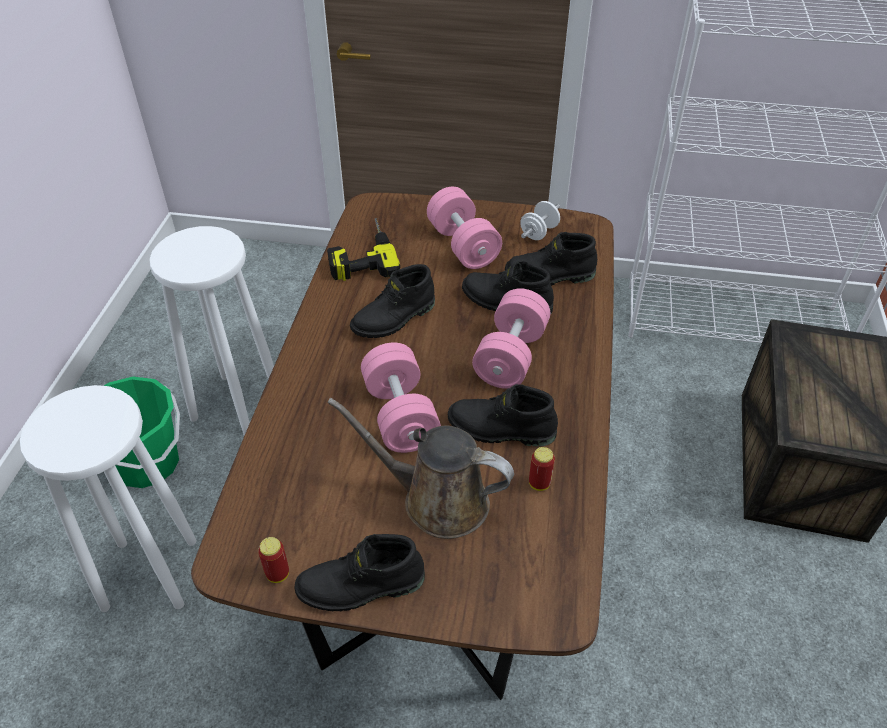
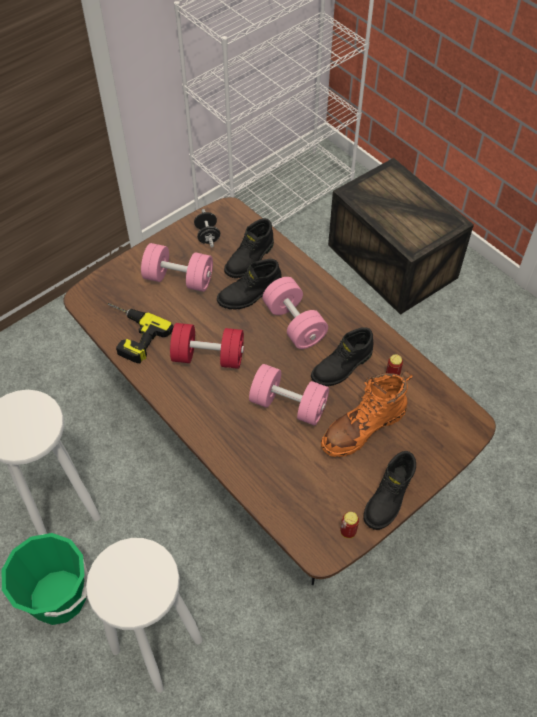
camera: 50 degrees left, 10 degrees up
brown watering can [327,398,514,539] -> orange boot [321,371,413,457]
black boot [350,264,435,338] -> red dumbbell [170,323,244,369]
white dumbbell [520,201,560,240] -> black dumbbell [194,209,220,247]

